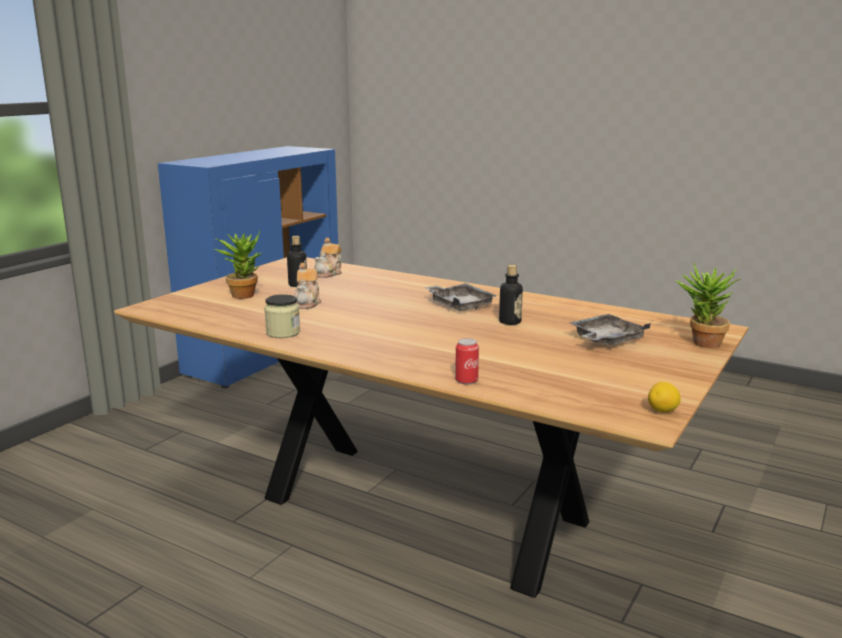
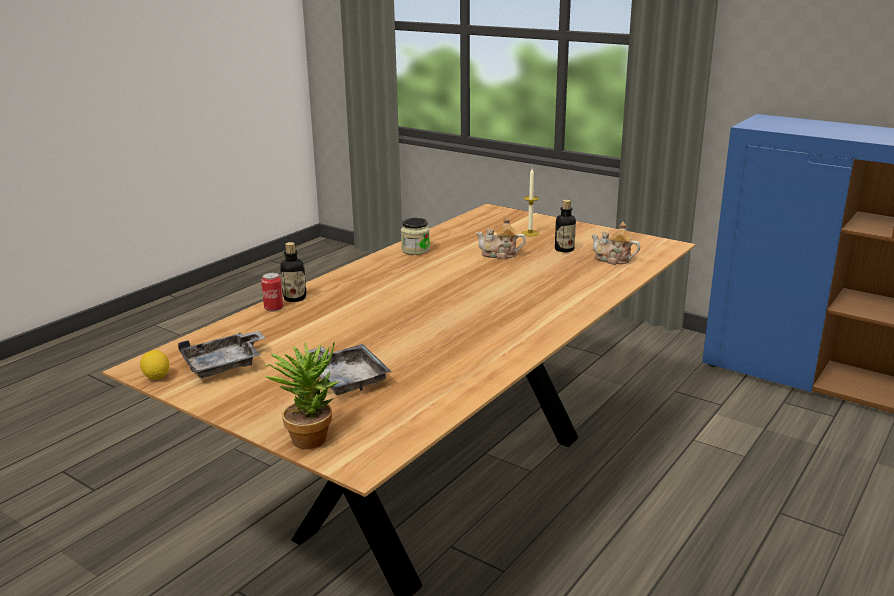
camera: 95 degrees right, 5 degrees up
potted plant [214,230,261,299] -> candle [521,169,539,237]
grey tray [424,283,497,311] -> grey tray moved to [178,331,265,378]
bottle [499,265,523,325] -> bottle moved to [280,242,307,302]

